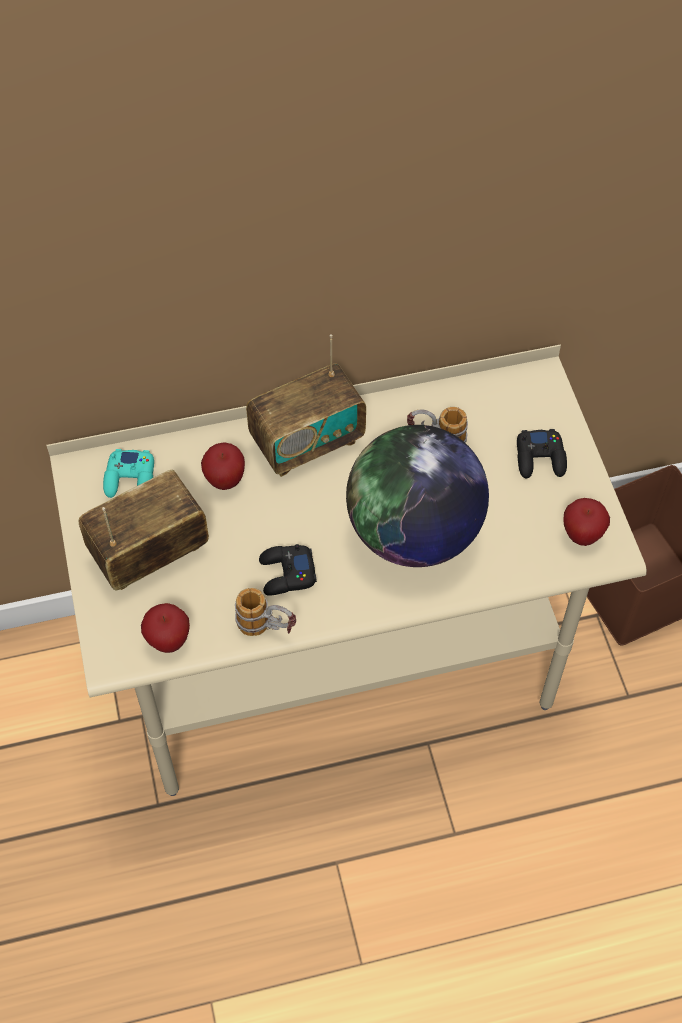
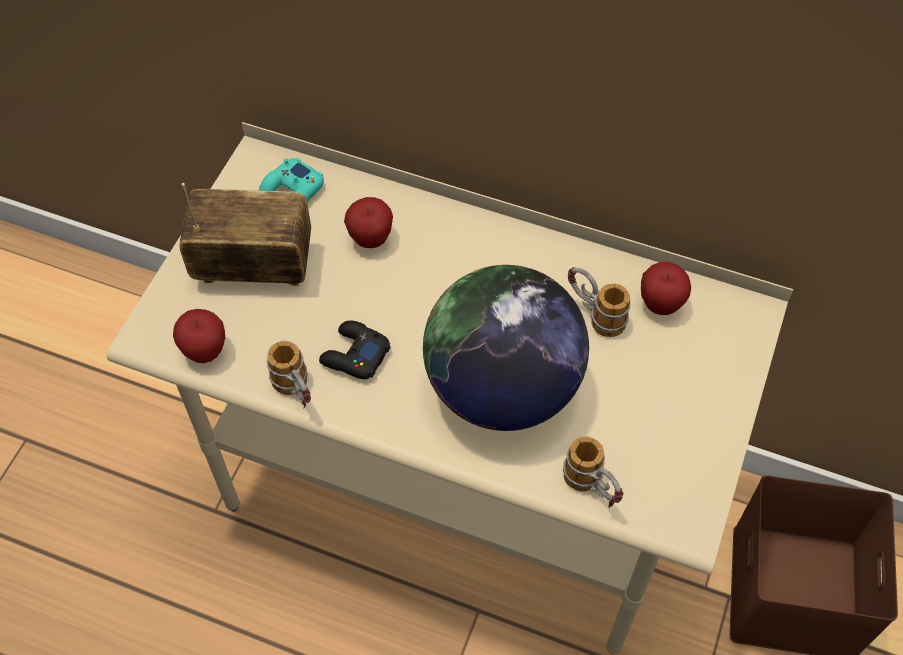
camera: 35 degrees right, 0 degrees up
radio [246,334,366,477] -> none
black game controller [517,429,567,478] -> none
apple [563,498,610,546] -> apple moved to [641,262,691,315]
none -> mug [563,437,624,508]

